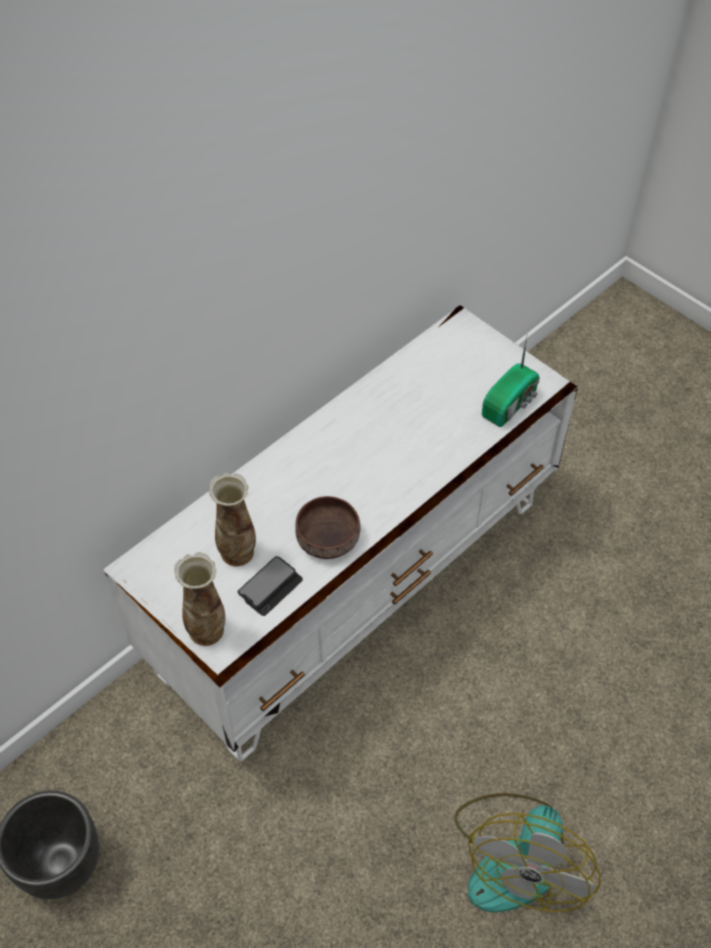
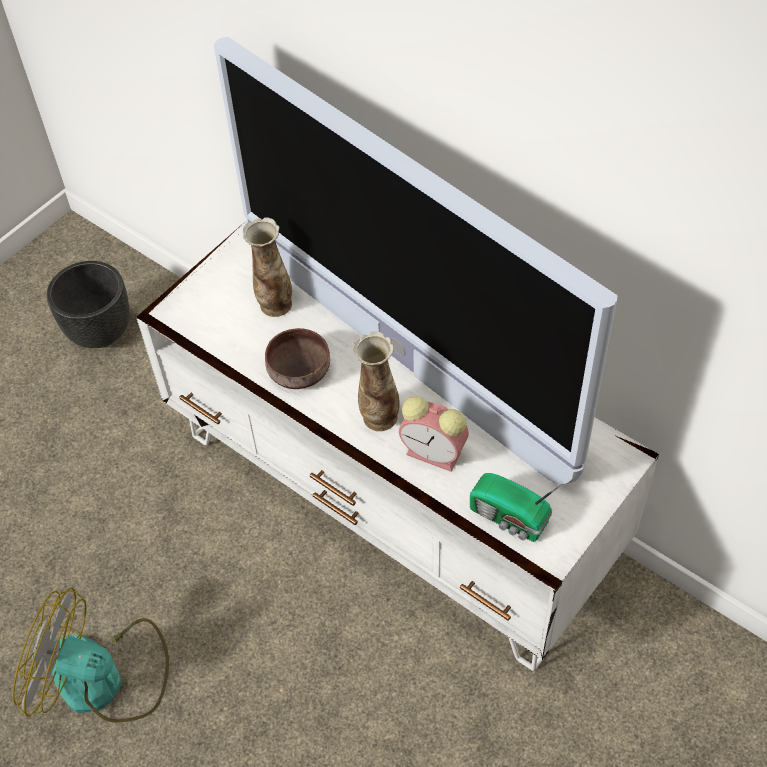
camera: 85 degrees right, 0 degrees up
vase [174,553,225,646] -> vase moved to [353,331,400,431]
phone [237,556,303,616] -> none
none -> television [214,37,617,485]
none -> alarm clock [399,396,469,472]

